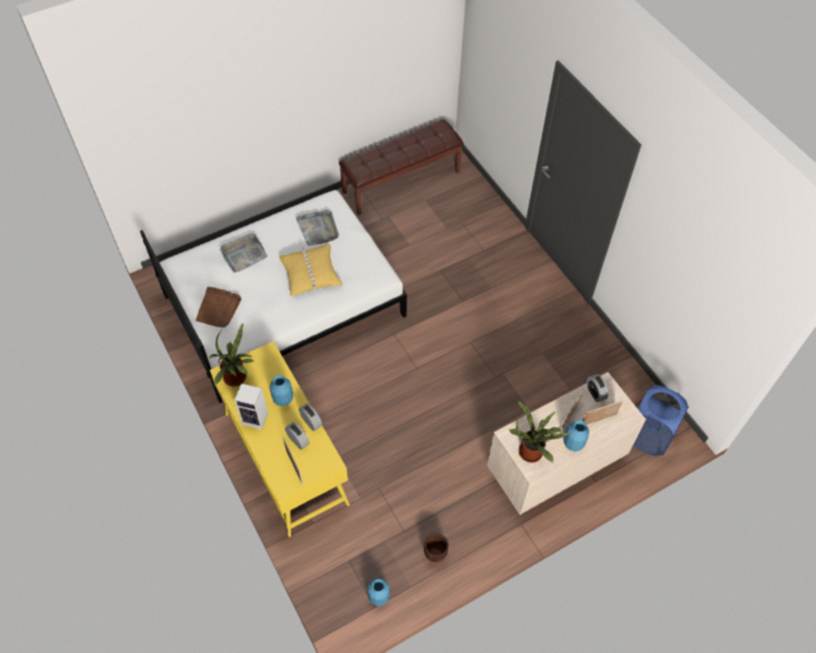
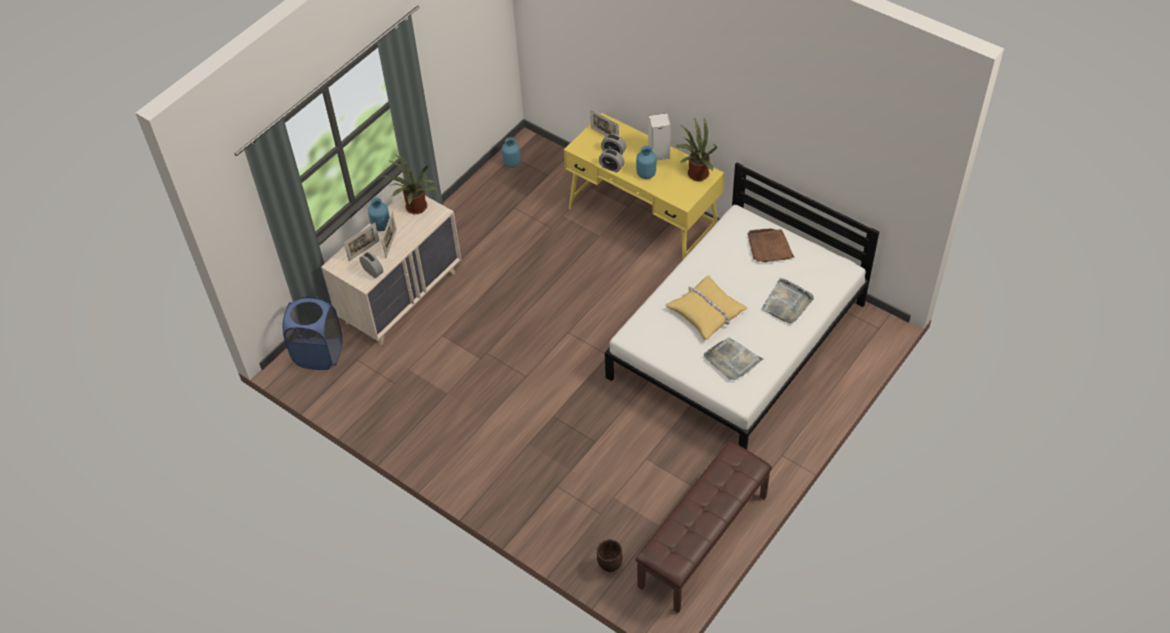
camera: 160 degrees right, 5 degrees down
brown planter [424,533,449,562] -> brown planter moved to [597,539,623,572]

